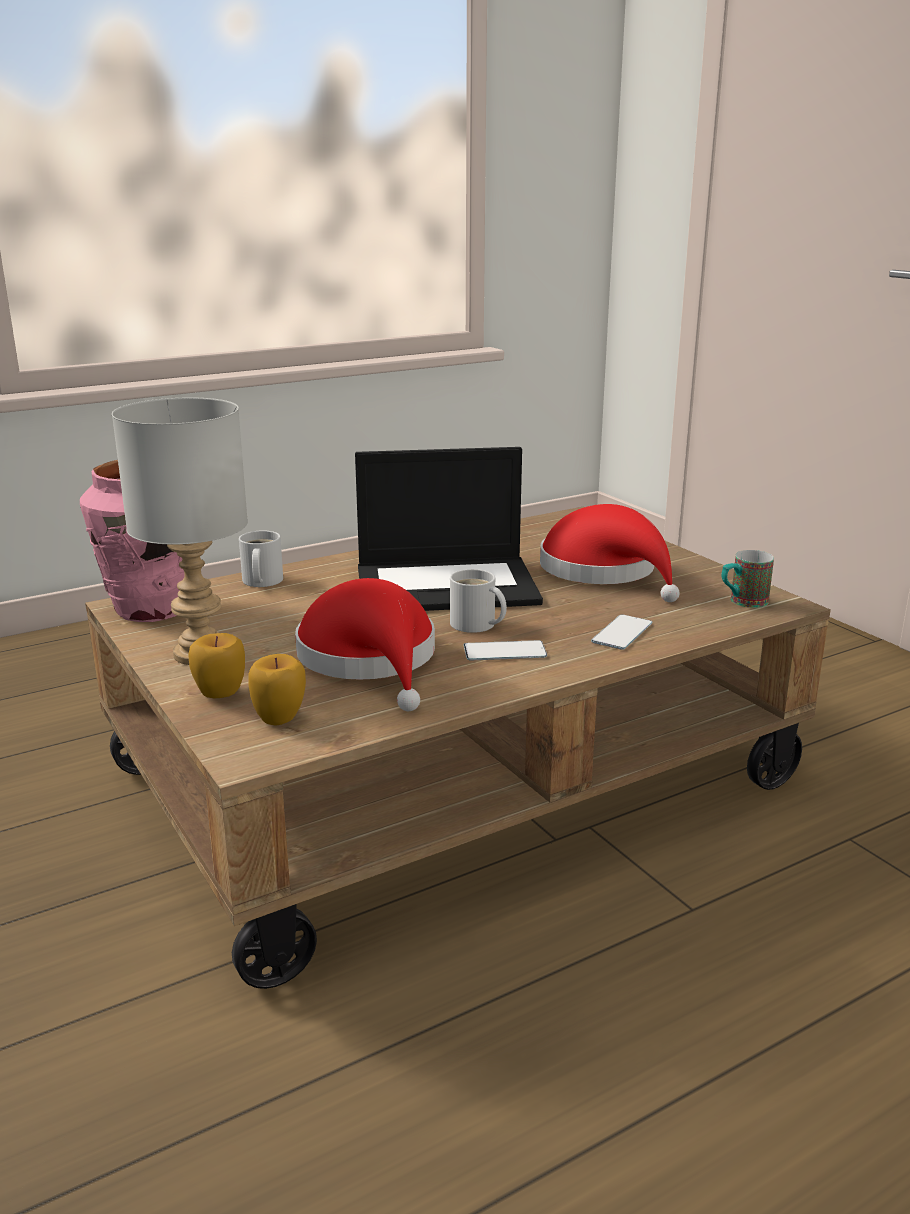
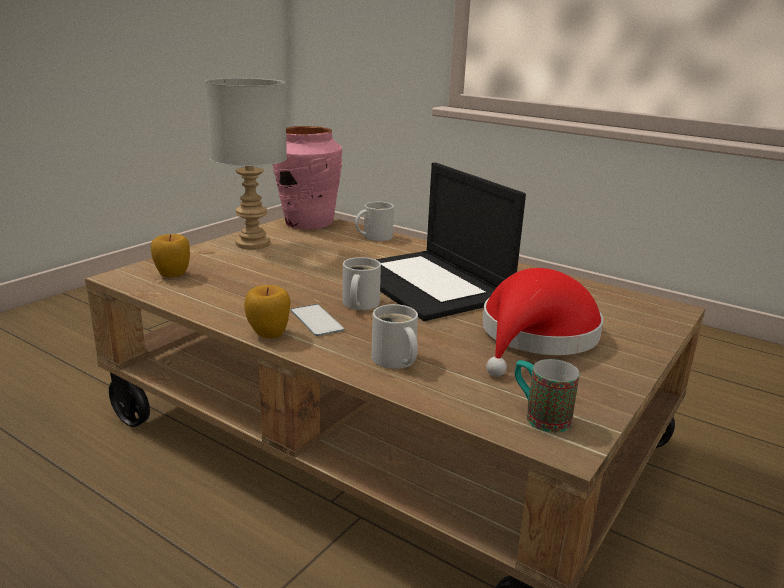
camera: 65 degrees right, 0 degrees up
apple [188,633,245,698] -> apple moved to [244,285,291,339]
red hat [295,578,435,711] -> none
phone [591,614,652,650] -> white mug [371,304,418,369]

